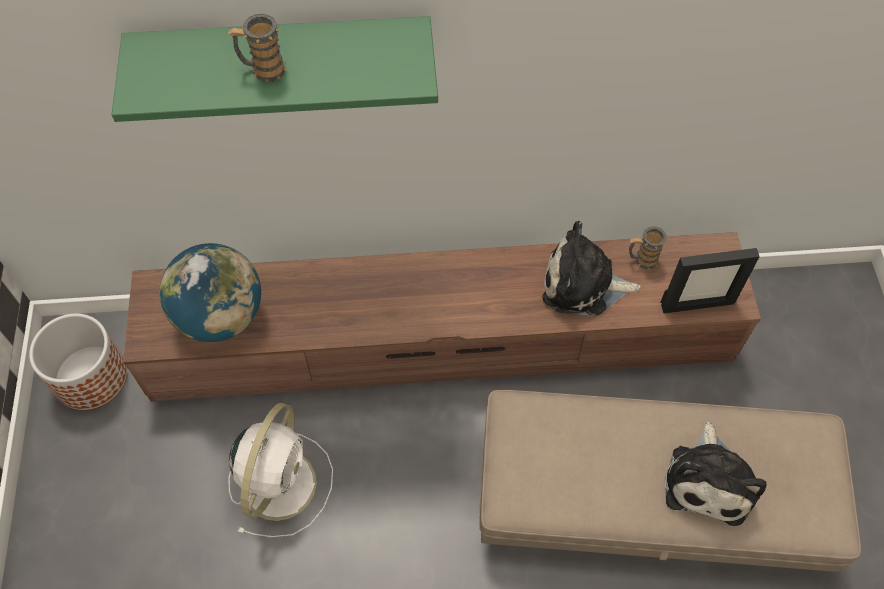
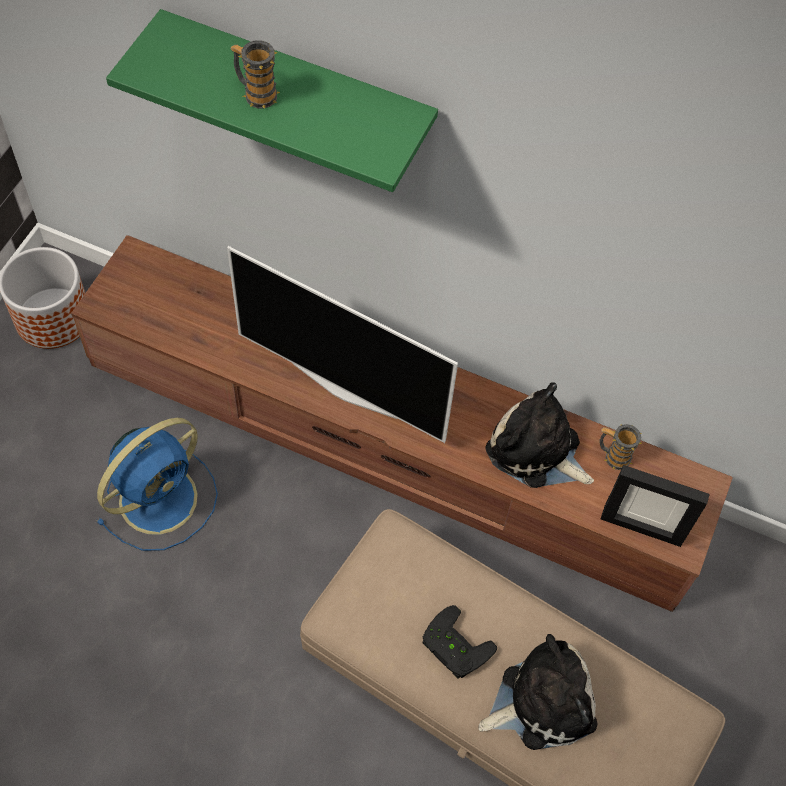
camera: 25 degrees right, 0 degrees up
globe [160,243,261,342] -> none
white fan [228,403,333,538] -> blue fan [96,418,218,551]
plush toy [665,422,767,526] -> plush toy turned 150 degrees counterclockwise [478,634,598,750]
none -> television [227,246,458,443]
none -> black game controller [423,605,497,679]

